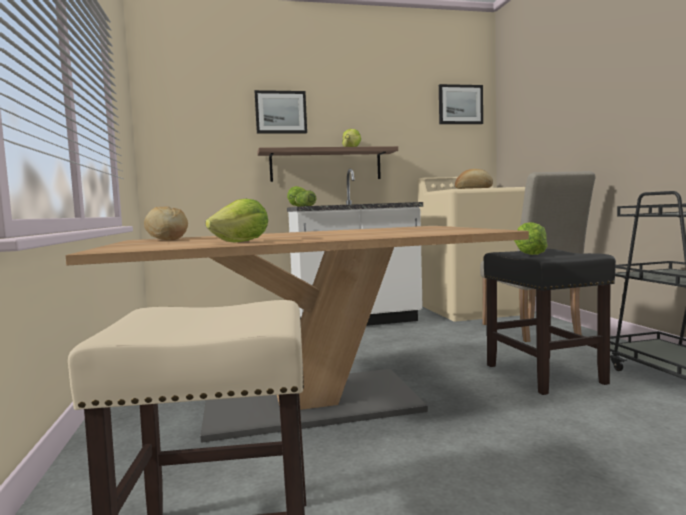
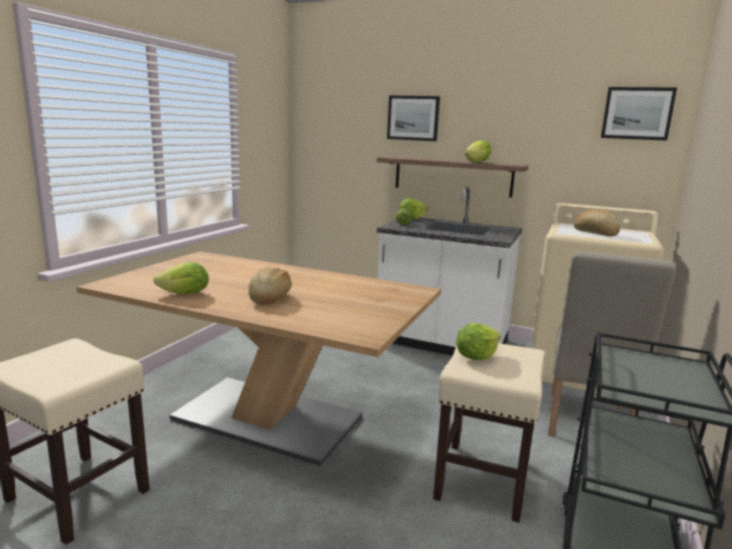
camera: 35 degrees right, 10 degrees up
bread [144,207,188,241] -> bread moved to [249,267,292,305]
black stool [484,249,616,395] -> beige stool [433,343,545,523]

